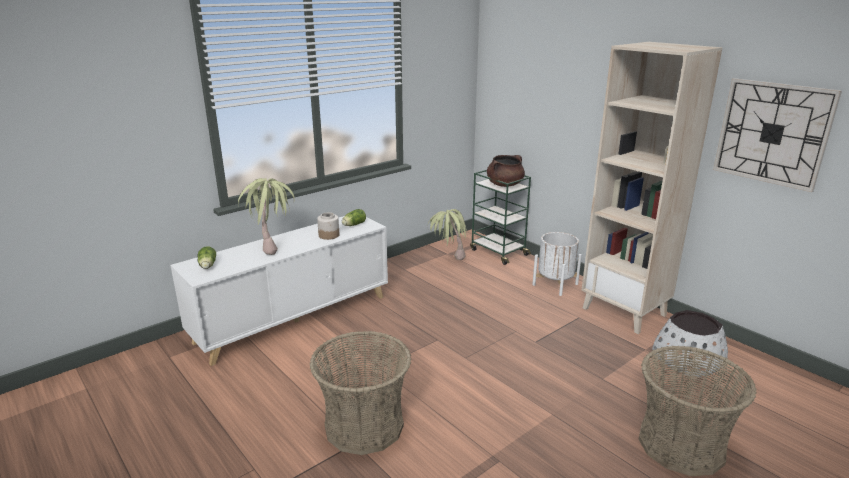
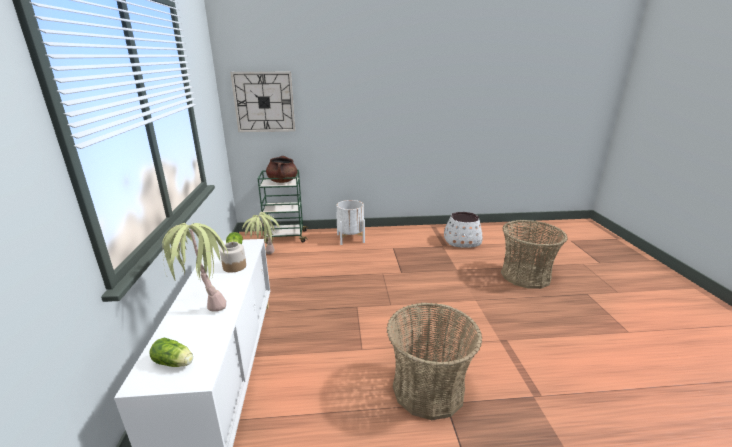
camera: 55 degrees left, 0 degrees up
beige bookcase [581,42,723,334] -> none
wall clock [713,78,842,192] -> wall clock moved to [230,72,295,132]

